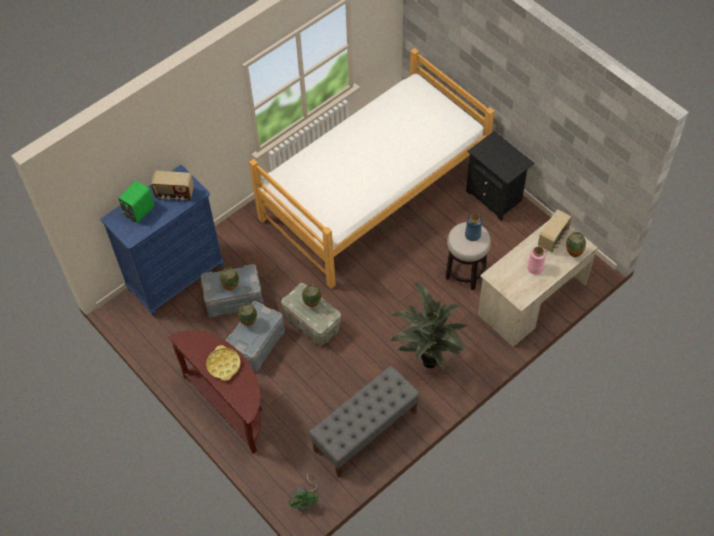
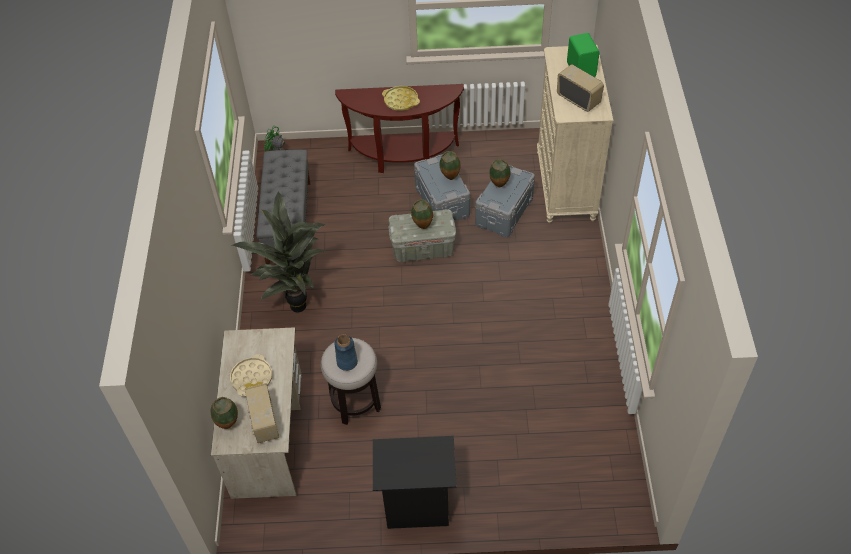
camera: 130 degrees right, 5 degrees down
blue dresser [100,165,224,316] -> beige dresser [537,45,613,223]
radio [151,171,194,200] -> radio turned 90 degrees clockwise [557,64,604,112]
bed [249,48,495,289] -> none
pink vase [527,246,546,275] -> beige tray [230,354,272,397]

